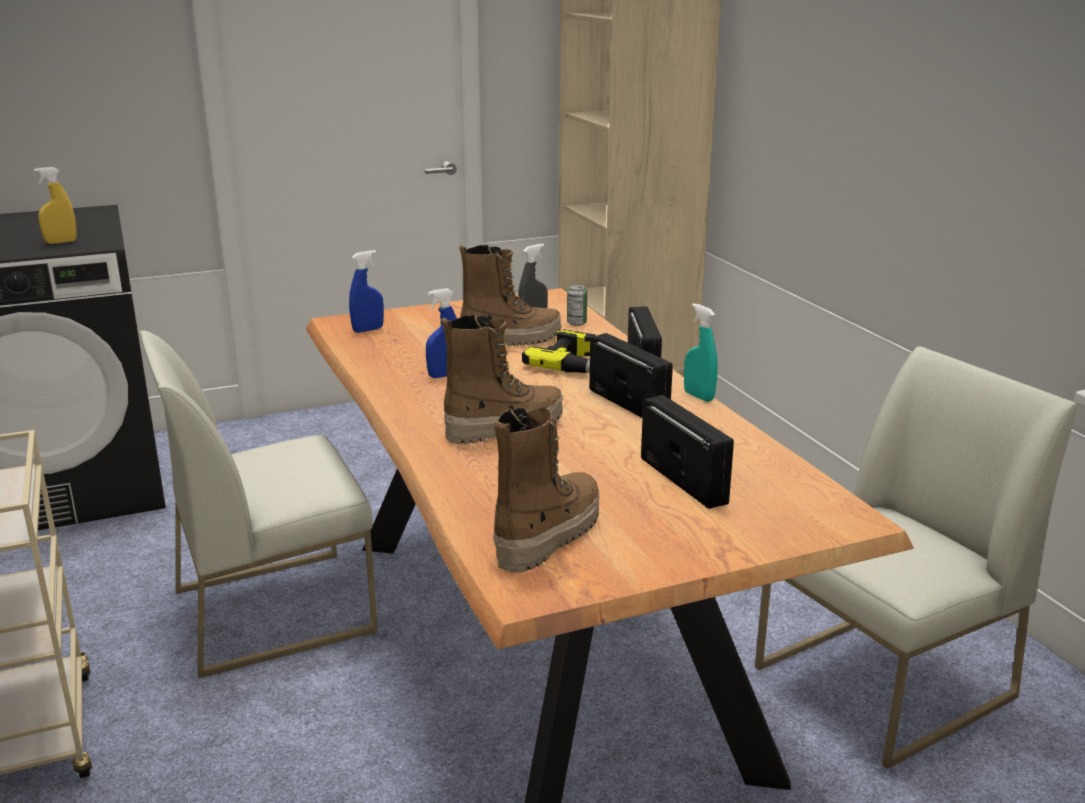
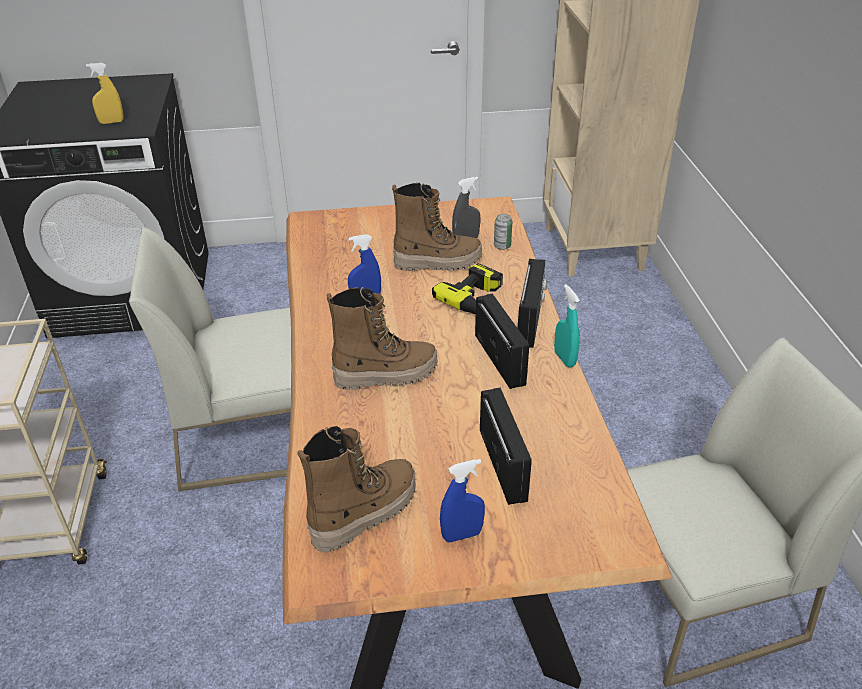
camera: 15 degrees right, 15 degrees up
blue spray bottle [349,250,384,333] -> blue spray bottle moved to [440,459,485,542]

